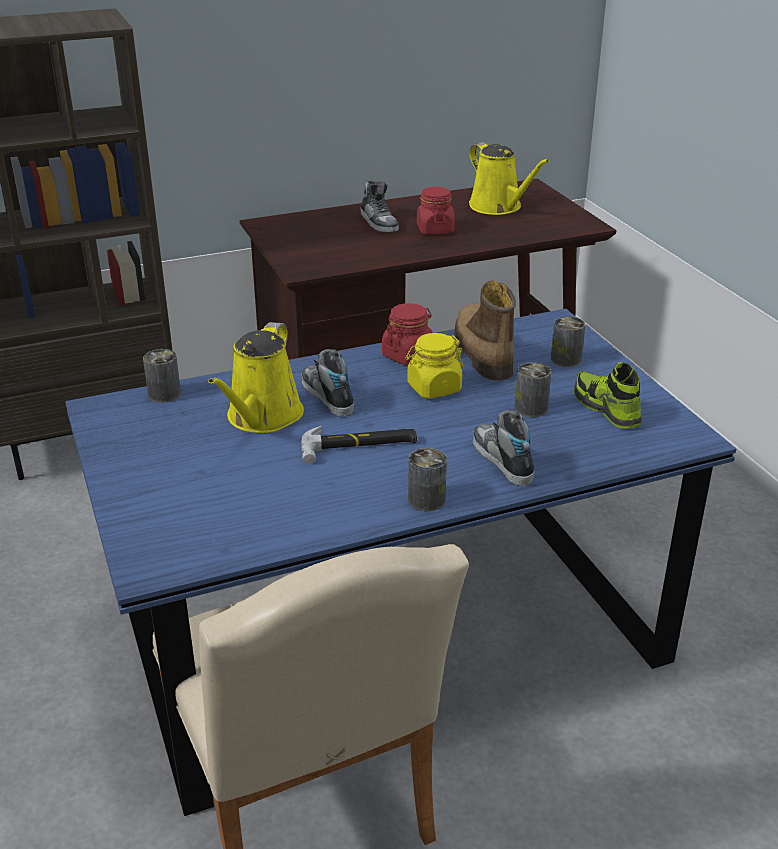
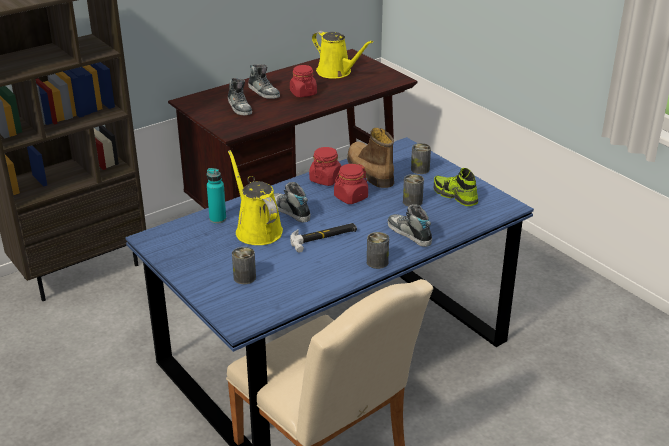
camera: 15 degrees left, 0 degrees up
can [143,349,181,403] -> can moved to [232,247,256,284]
yellow watering can [208,322,304,433] -> yellow watering can turned 150 degrees clockwise [228,150,283,245]
yellow jar [406,333,463,399] -> red jar [334,164,368,204]
none -> turquoise bottle [207,168,226,224]
none -> shoe [228,78,252,116]

